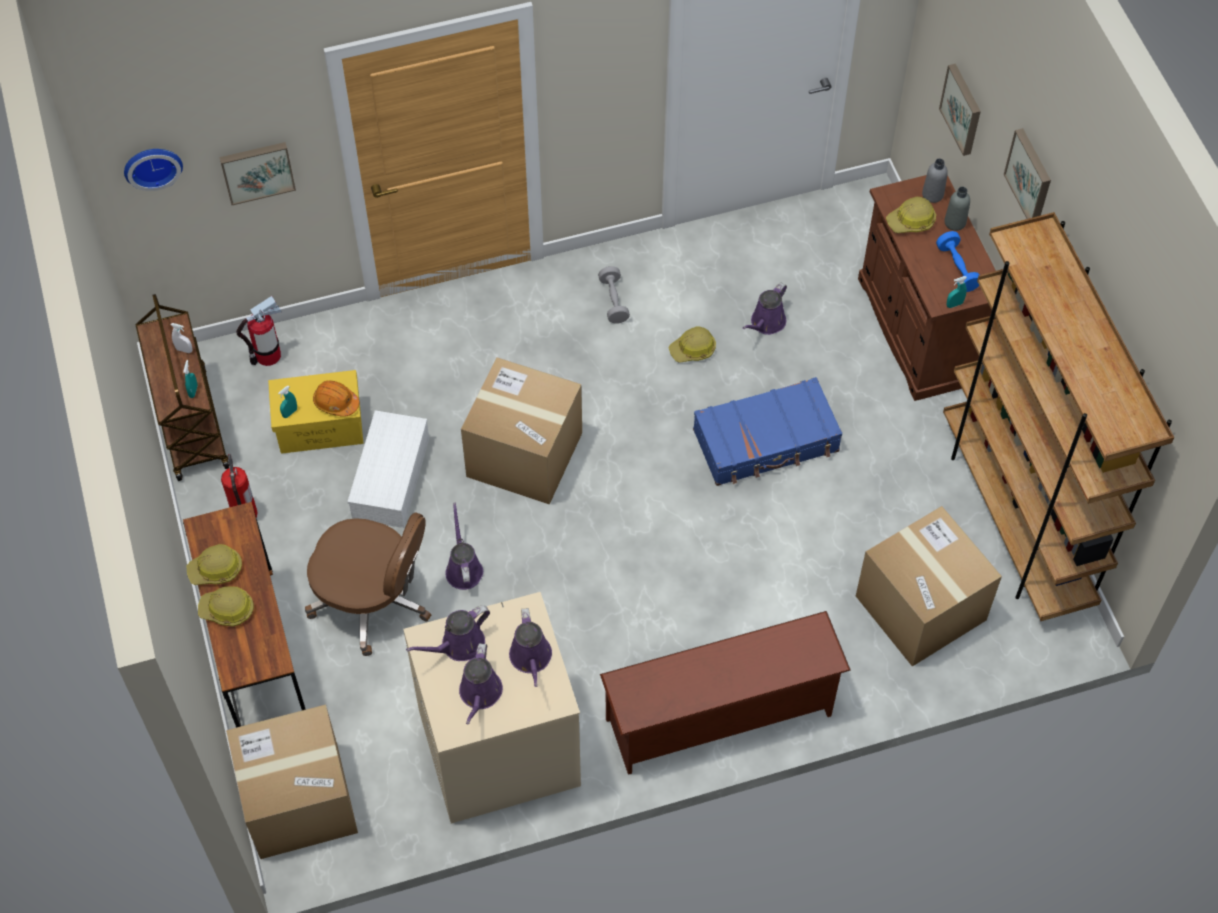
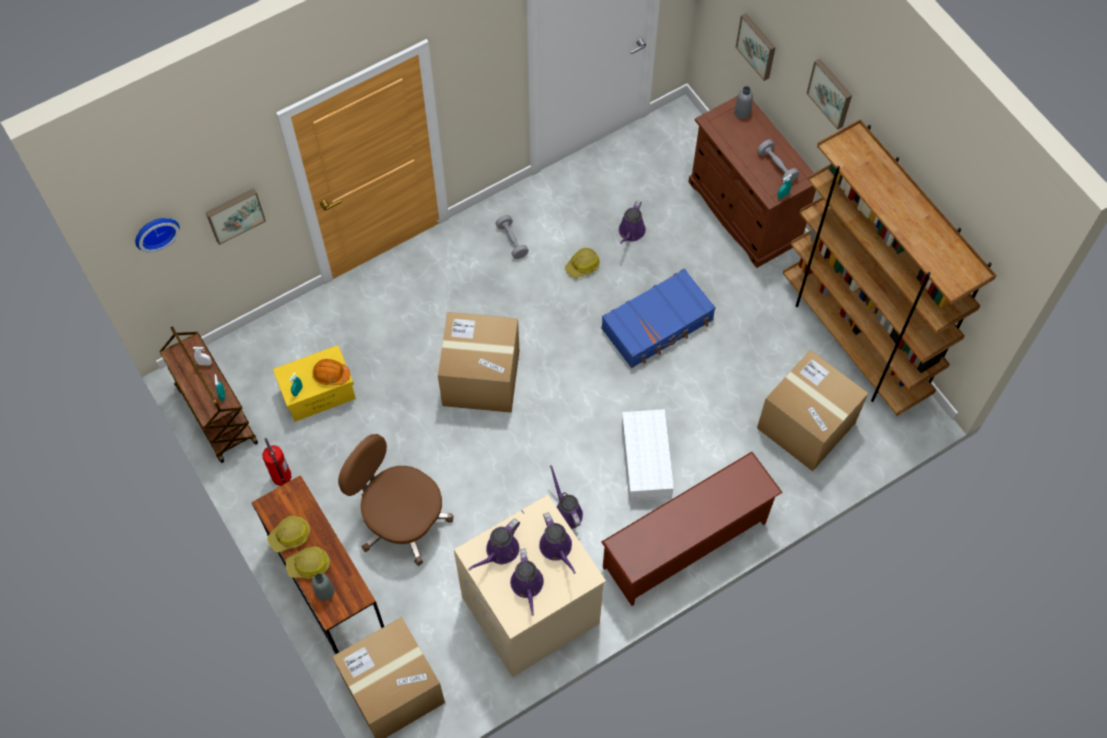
camera: 15 degrees left, 5 degrees up
fire extinguisher [236,296,282,366] -> none
brown office chair [305,513,431,656] -> brown office chair turned 150 degrees counterclockwise [338,434,453,566]
white storage box [347,410,429,528] -> white storage box moved to [622,409,674,502]
purple watering can [445,502,483,590] -> purple watering can moved to [550,465,583,529]
hard hat [886,197,936,233] -> none
blue dumbbell [936,231,980,292] -> grey dumbbell [757,139,799,184]
grey bottle [944,187,970,231] -> grey bottle moved to [312,573,334,601]

